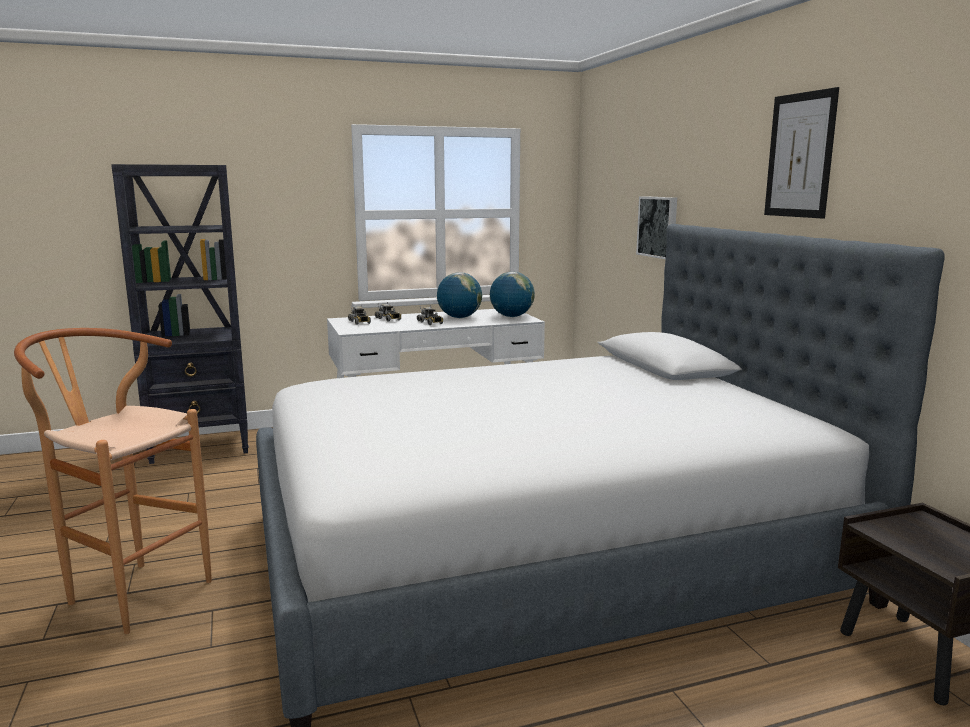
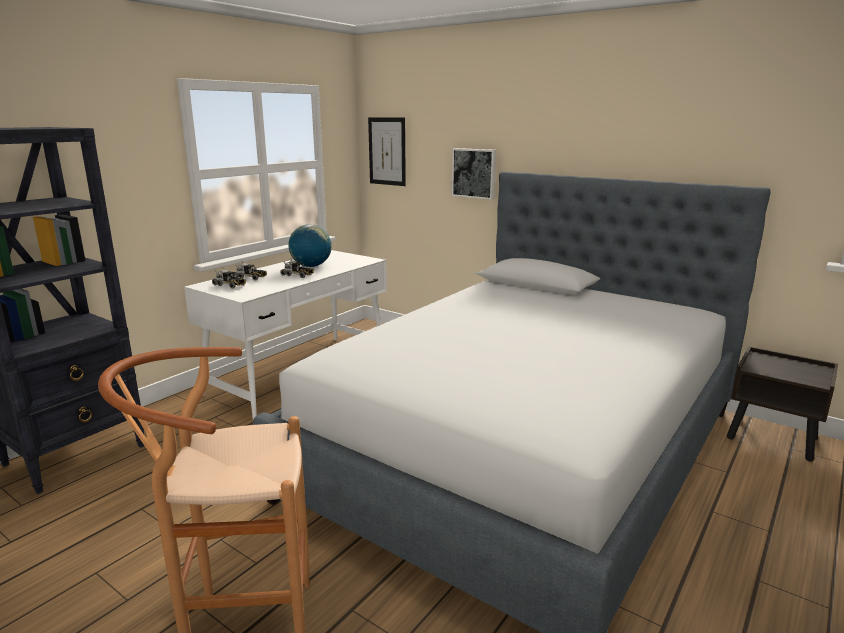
camera: 35 degrees left, 5 degrees up
globe [490,272,535,317] -> none
picture [764,87,839,219] -> picture moved to [368,117,406,186]

